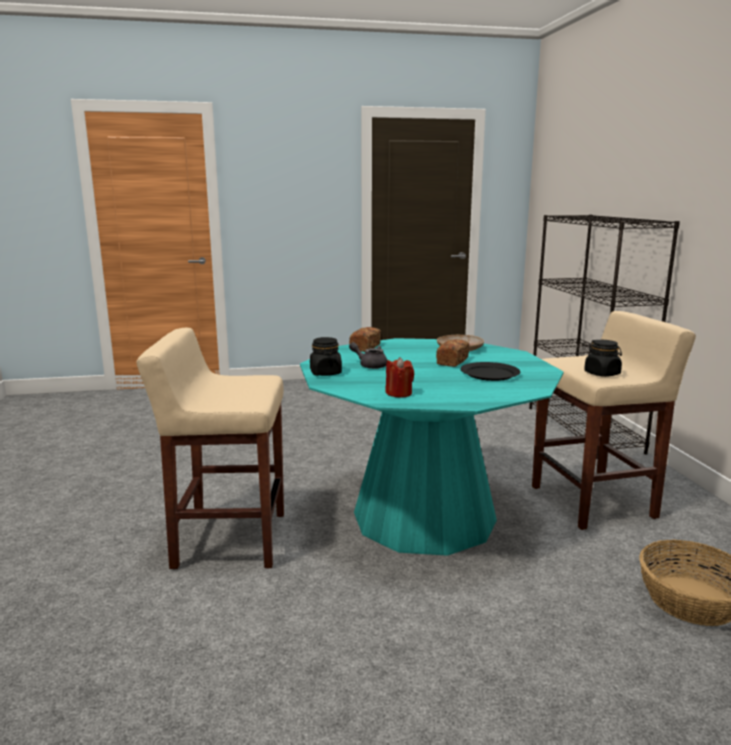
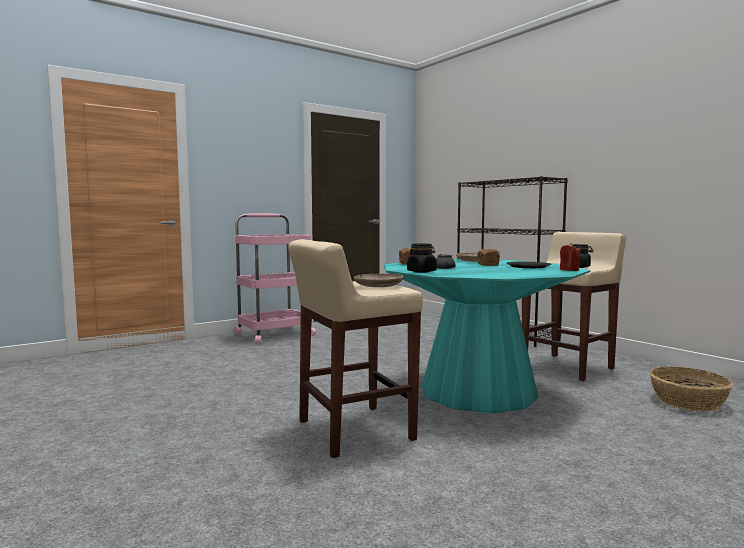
camera: 25 degrees left, 10 degrees down
red candle [385,357,414,398] -> red candle moved to [560,243,581,271]
none -> pink cart [233,214,316,344]
none -> beige plate [354,274,403,287]

